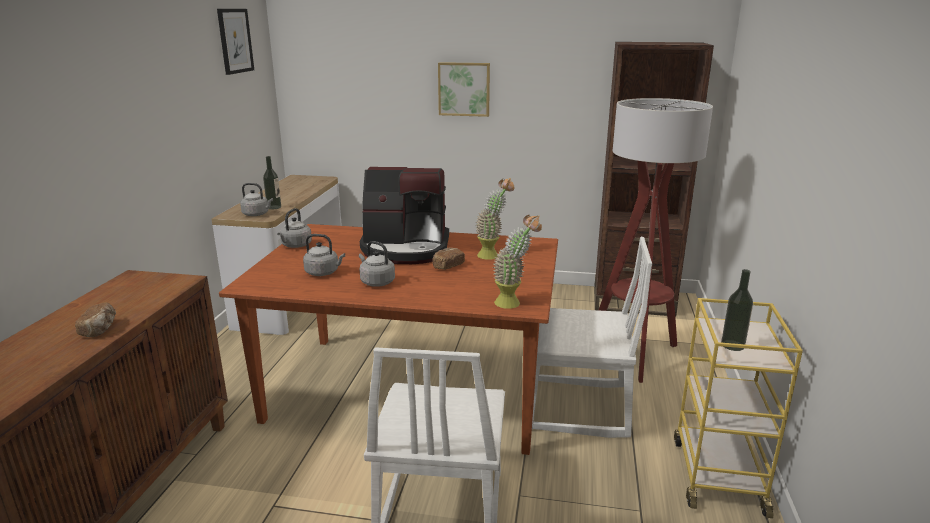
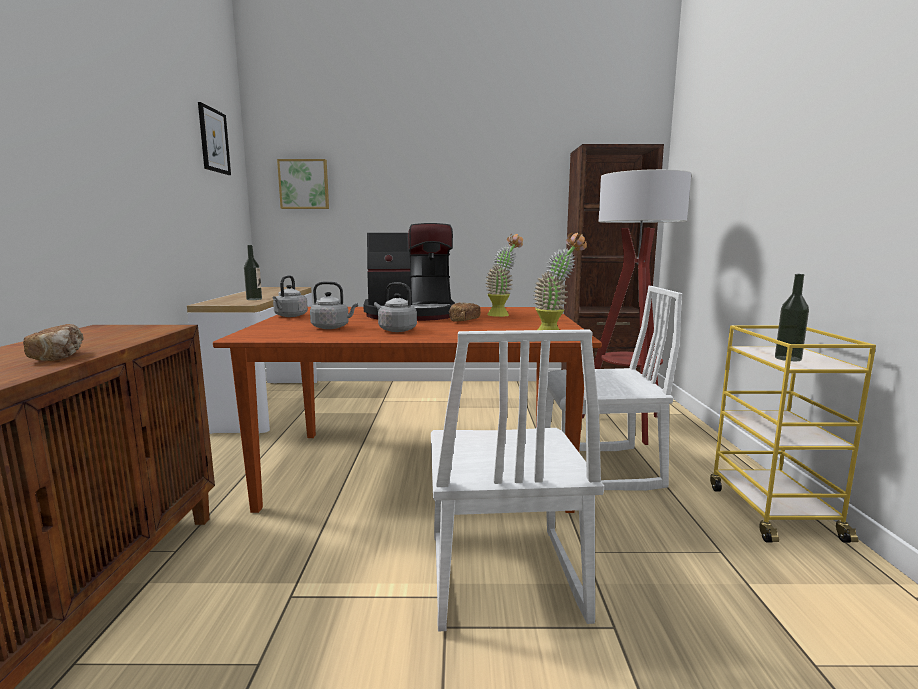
camera: 10 degrees left, 10 degrees down
grey kettle [240,183,273,216] -> none
picture [438,62,490,117] -> picture moved to [277,159,329,209]

